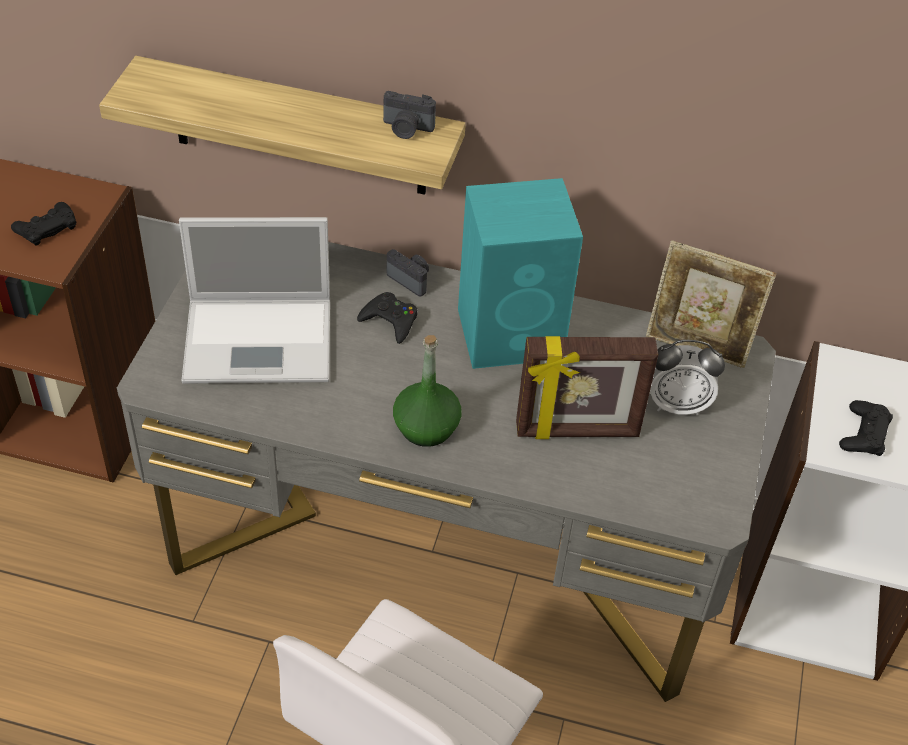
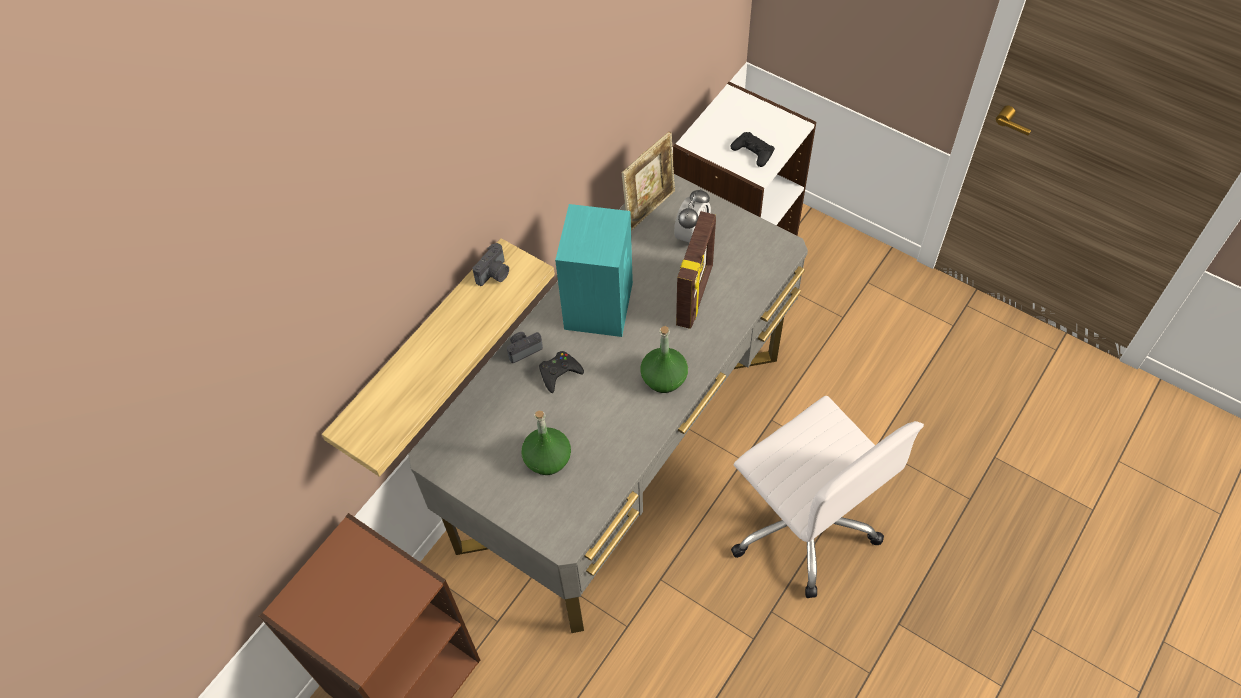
camera: 65 degrees left, 10 degrees up
black game controller [11,202,76,246] -> none
laptop [179,217,330,384] -> green bottle [521,411,571,475]

